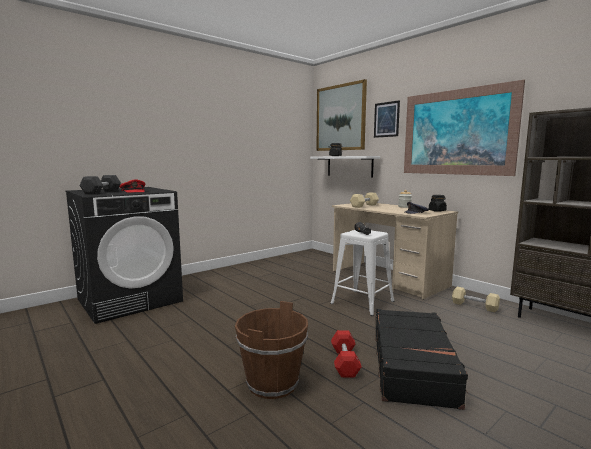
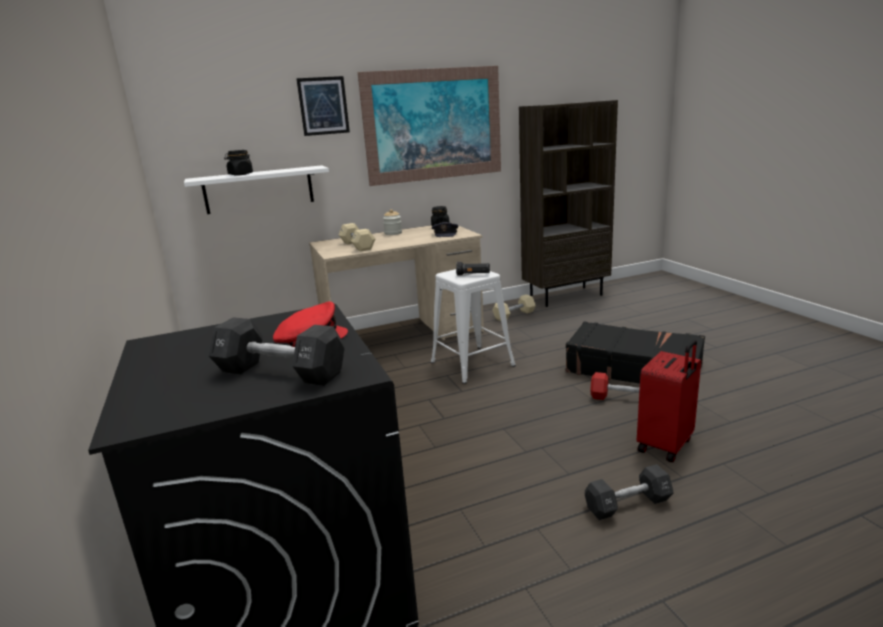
camera: 70 degrees left, 10 degrees up
brown bucket [235,301,308,399] -> red suitcase [637,340,701,462]
picture [316,79,367,151] -> none
none -> black dumbbell [585,464,674,520]

